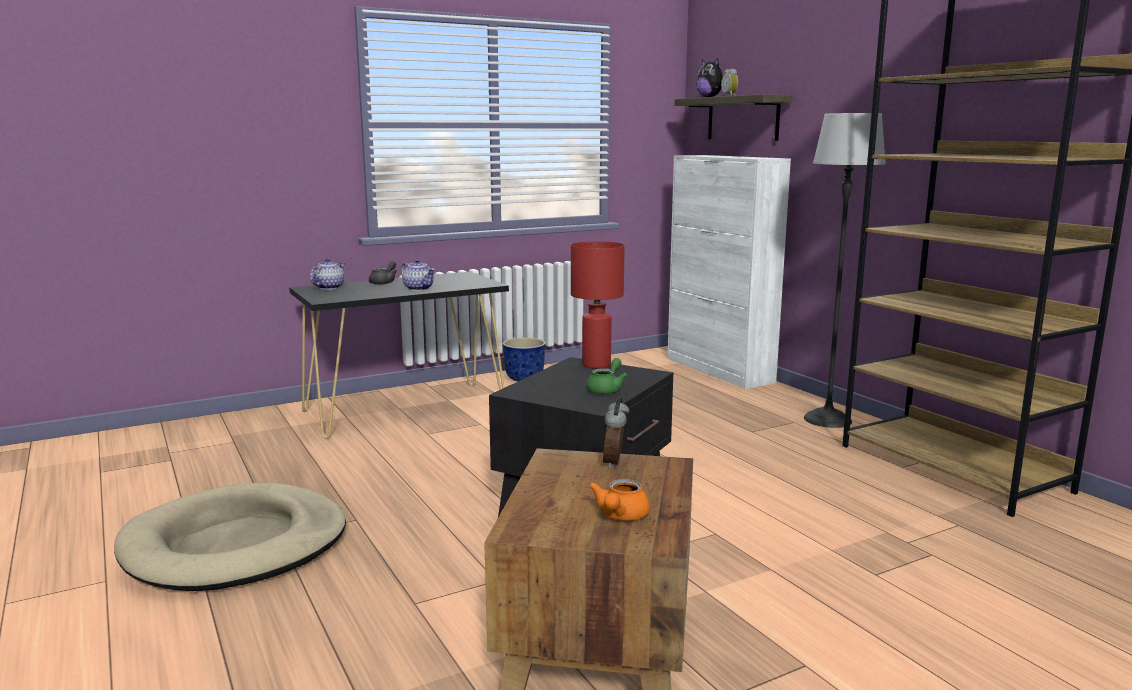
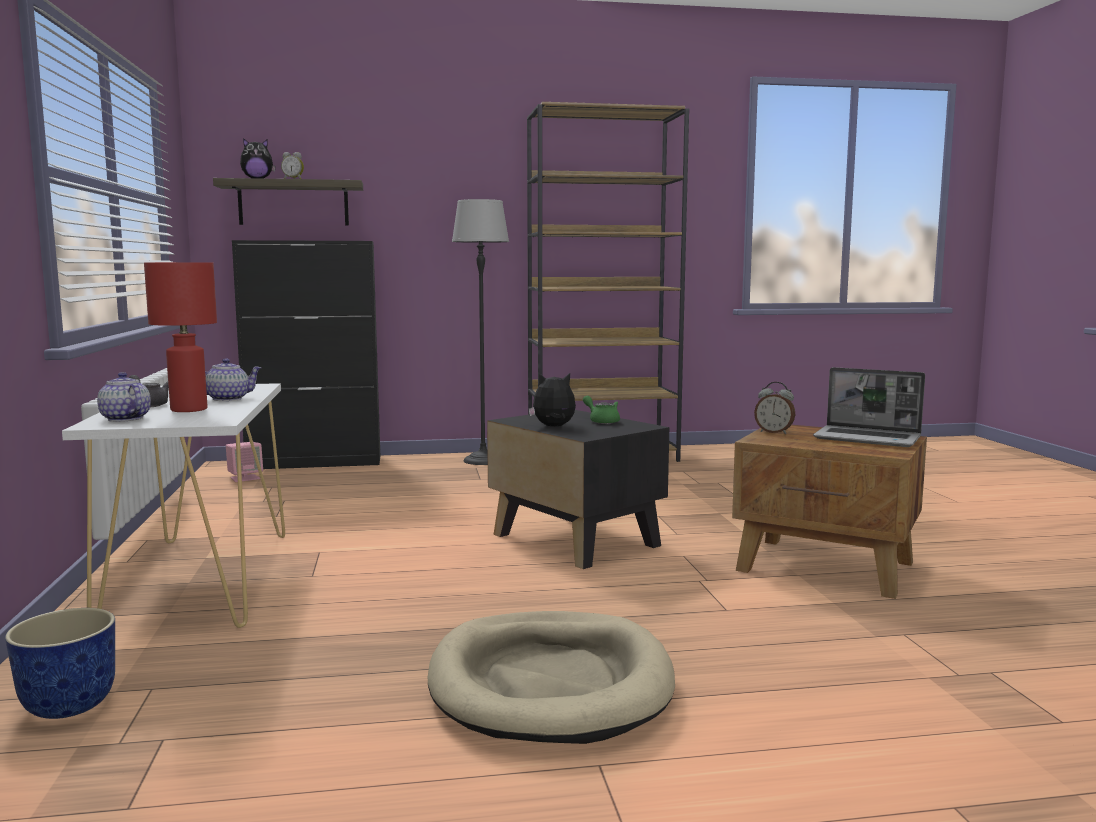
camera: 70 degrees left, 5 degrees down
black console table [289,272,509,439] -> white console table [62,383,285,628]
planter [503,338,546,382] -> planter moved to [5,608,115,719]
red table lamp [571,241,625,369] -> red table lamp moved to [144,262,217,412]
orange teapot [589,479,650,521] -> laptop [813,367,925,447]
white cabinet [667,155,791,389] -> black cabinet [232,240,380,469]
none -> pink speaker [226,442,263,482]
none -> plush toy [529,372,576,427]

